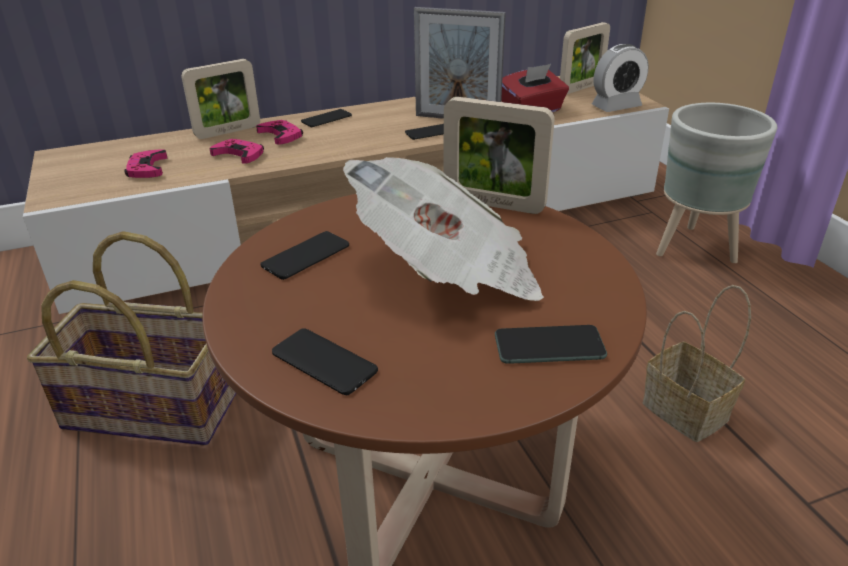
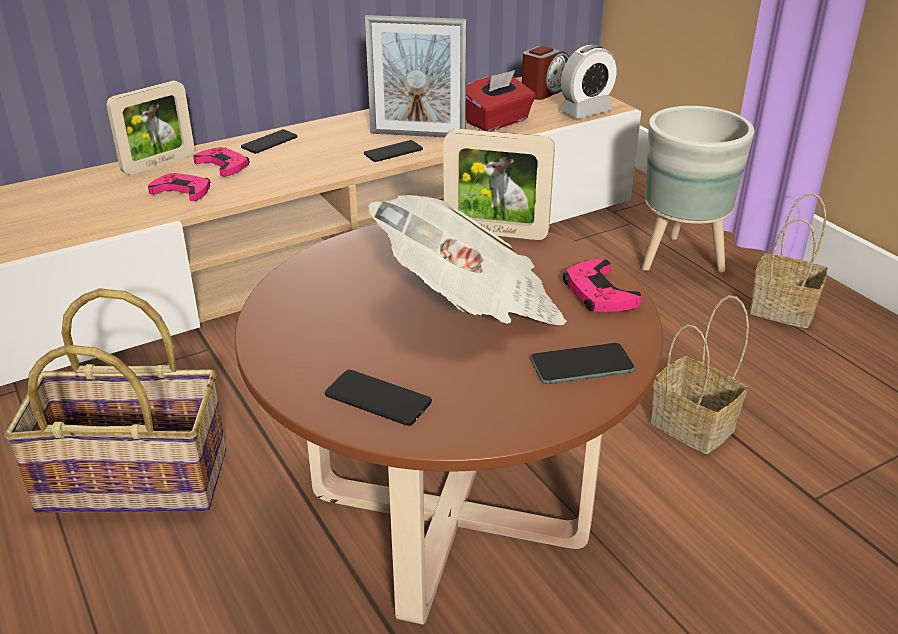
camera: 10 degrees left, 0 degrees up
pink game controller [124,149,167,178] -> pink game controller moved to [563,259,641,312]
phone [260,231,349,280] -> none
picture frame [560,22,610,94] -> alarm clock [522,46,569,100]
none -> basket [749,193,828,328]

